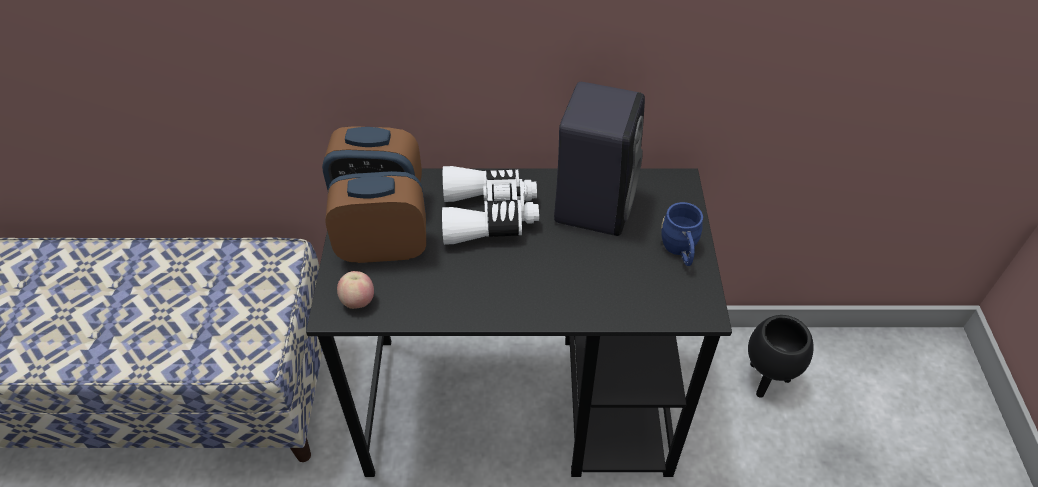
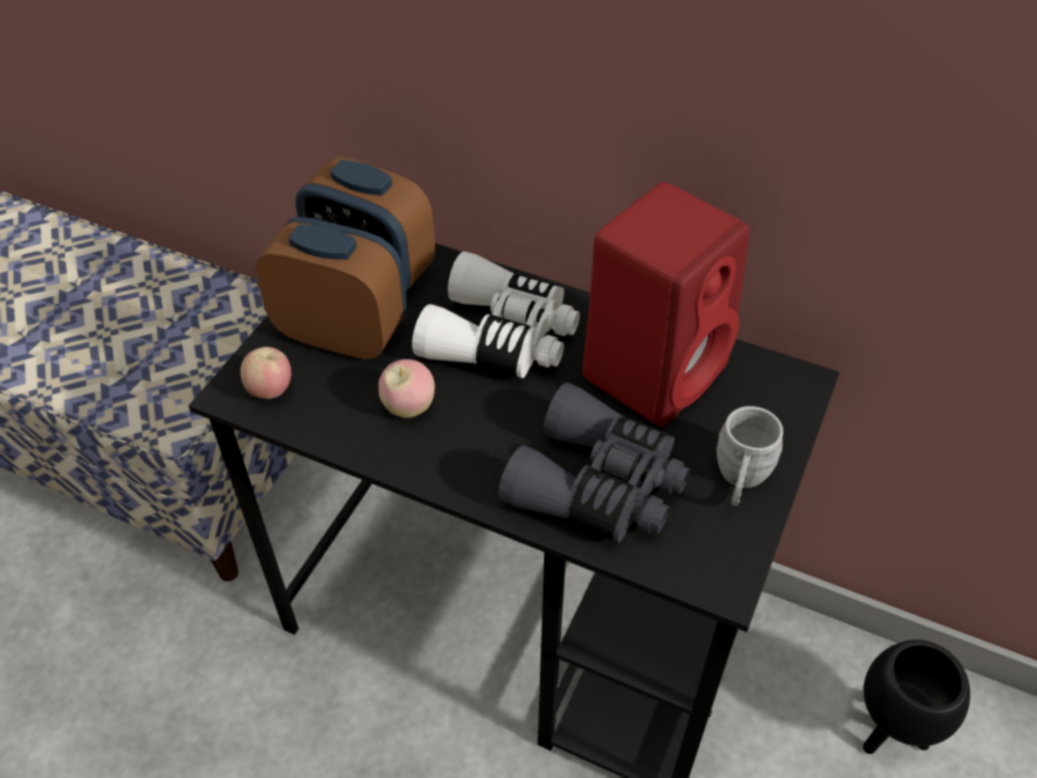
camera: 25 degrees right, 0 degrees up
black speaker [554,82,645,236] -> red speaker [582,182,749,427]
blue mug [661,202,703,266] -> grey mug [717,406,783,506]
none -> apple [378,359,435,418]
none -> grey binoculars [498,382,691,543]

